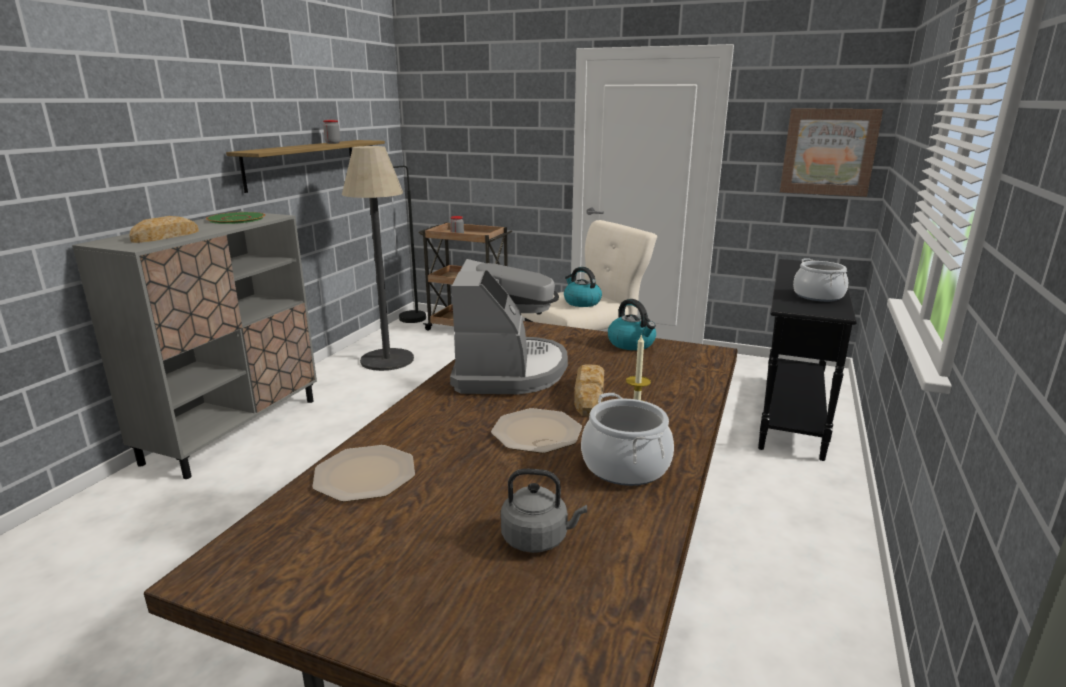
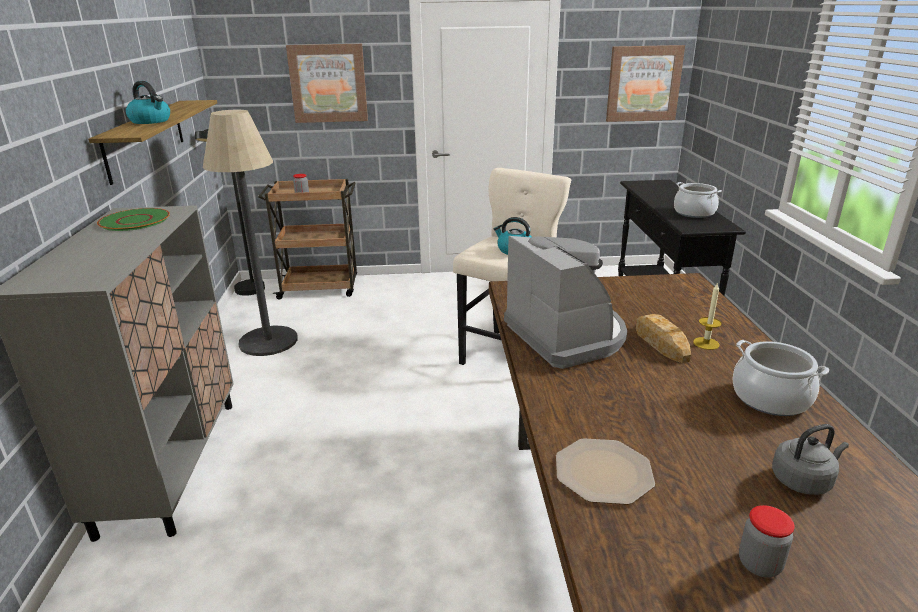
camera: 25 degrees left, 5 degrees up
bread [129,216,199,243] -> none
jar [323,120,340,144] -> jar moved to [739,505,795,578]
plate [491,408,582,453] -> none
kettle [608,299,656,350] -> kettle moved to [126,81,170,124]
none -> picture [286,44,368,123]

